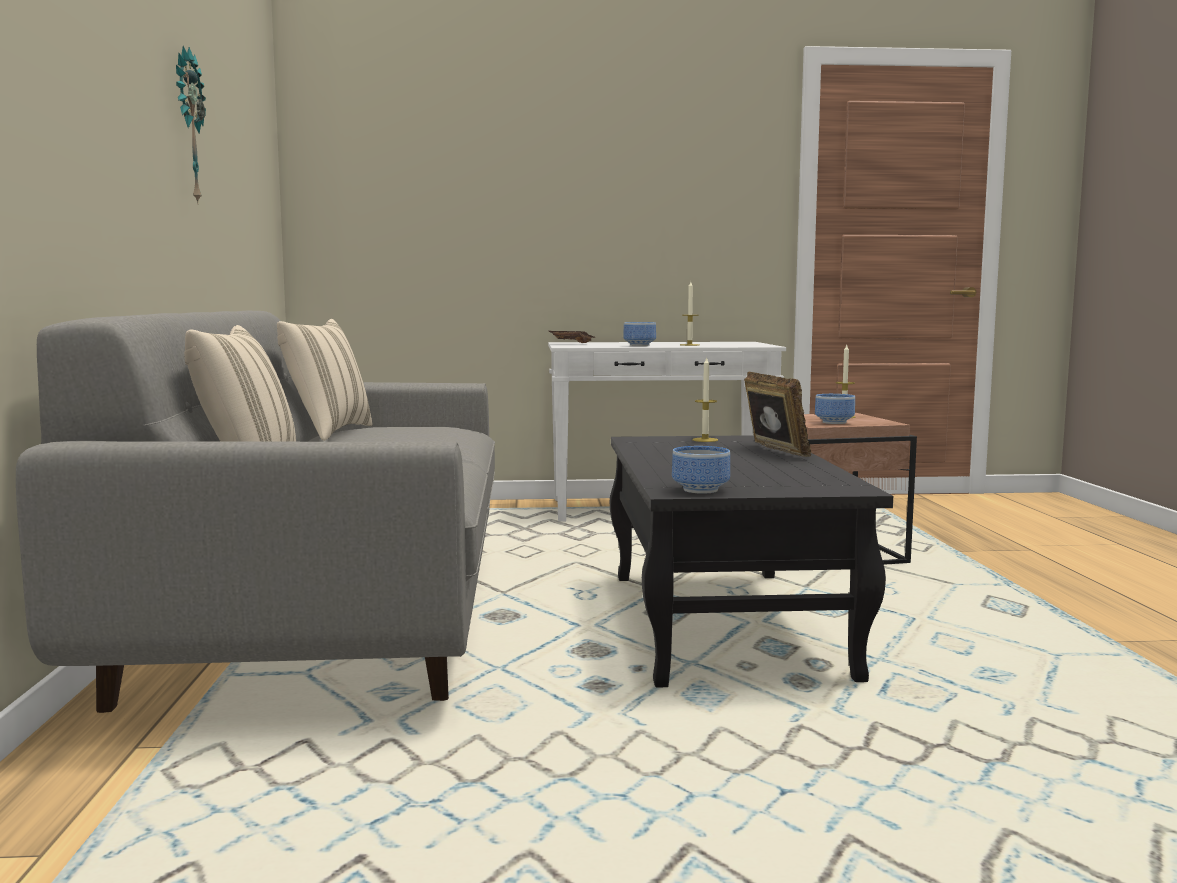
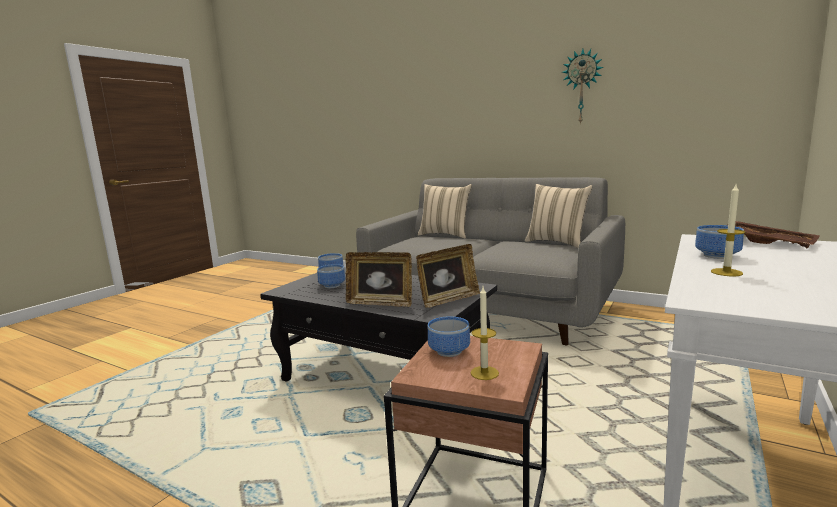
camera: 125 degrees right, 5 degrees up
candle [692,358,718,442] -> picture frame [416,244,480,308]
none -> bowl [317,264,345,288]

